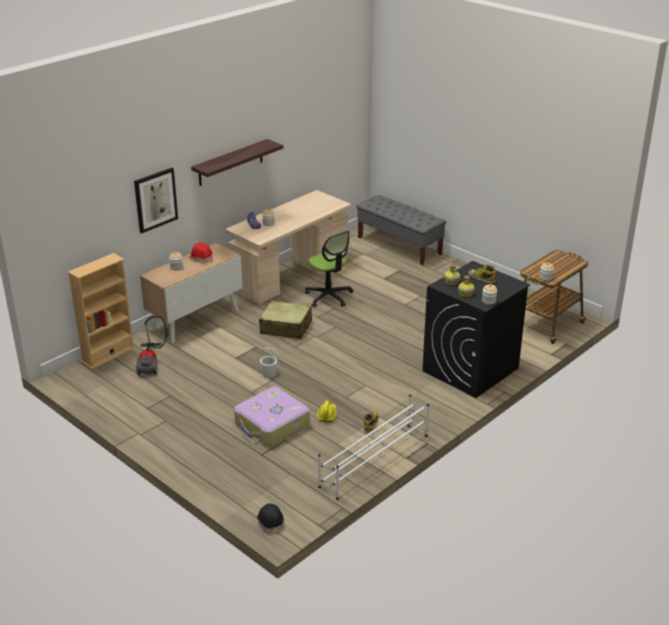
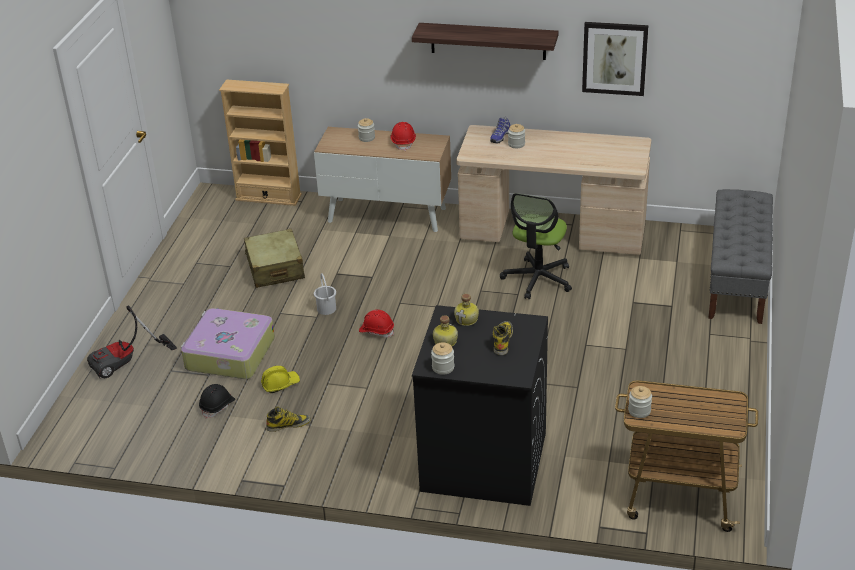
camera: 60 degrees right, 5 degrees up
picture [134,167,178,233] -> picture moved to [582,22,649,96]
vacuum cleaner [136,316,167,376] -> vacuum cleaner moved to [87,305,177,378]
black hard hat [257,503,284,533] -> black hard hat moved to [199,384,235,419]
beige suitcase [259,301,312,339] -> beige suitcase moved to [244,229,305,288]
white shoe rack [318,394,429,500] -> none
none -> red hard hat [359,310,394,338]

